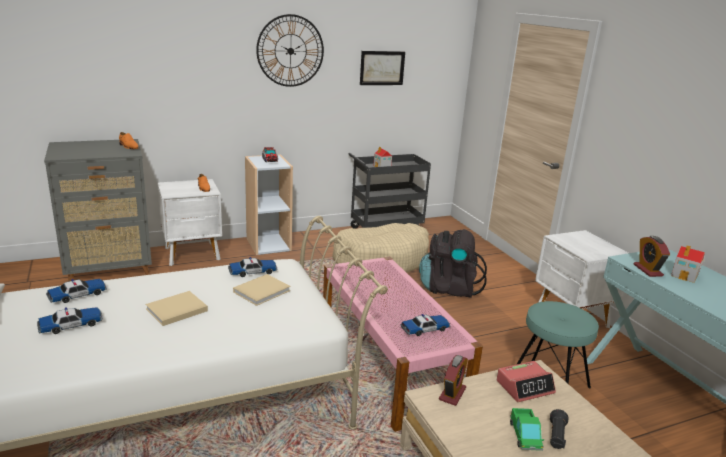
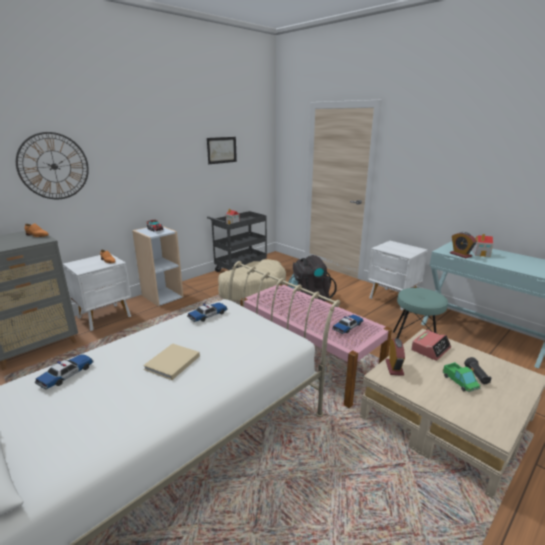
camera: 20 degrees left, 0 degrees up
toy car [37,307,103,334] -> none
beige book [233,274,291,306] -> none
wall clock [256,14,324,87] -> wall clock moved to [16,132,89,199]

